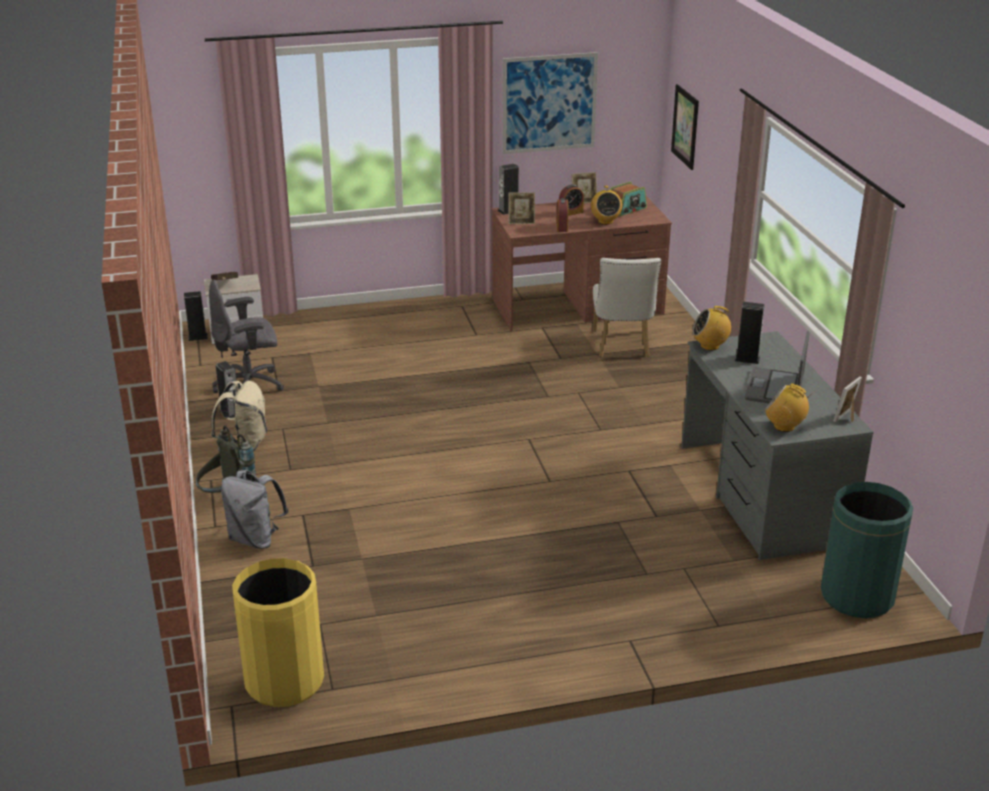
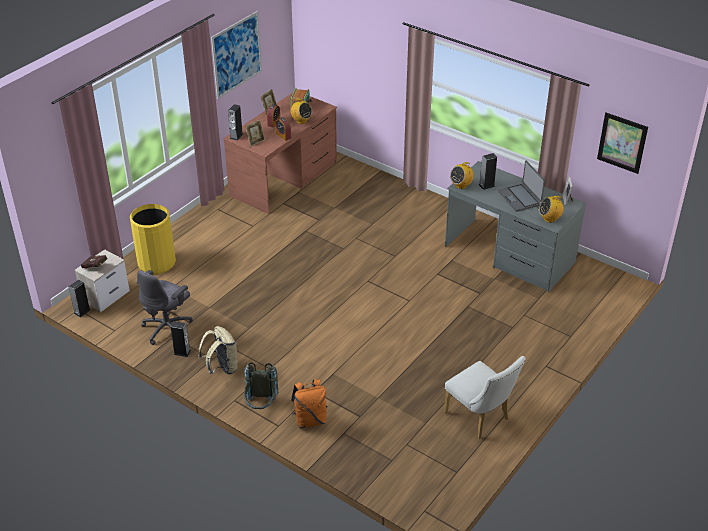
camera: 40 degrees left, 10 degrees up
grey backpack [221,470,289,549] -> orange backpack [291,379,327,428]
yellow trash can [232,558,324,707] -> yellow trash can moved to [130,204,176,274]
white chair [593,258,661,357] -> white chair moved to [444,356,525,439]
picture [671,84,699,170] -> picture moved to [597,113,648,174]
green trash can [821,482,913,618] -> none

